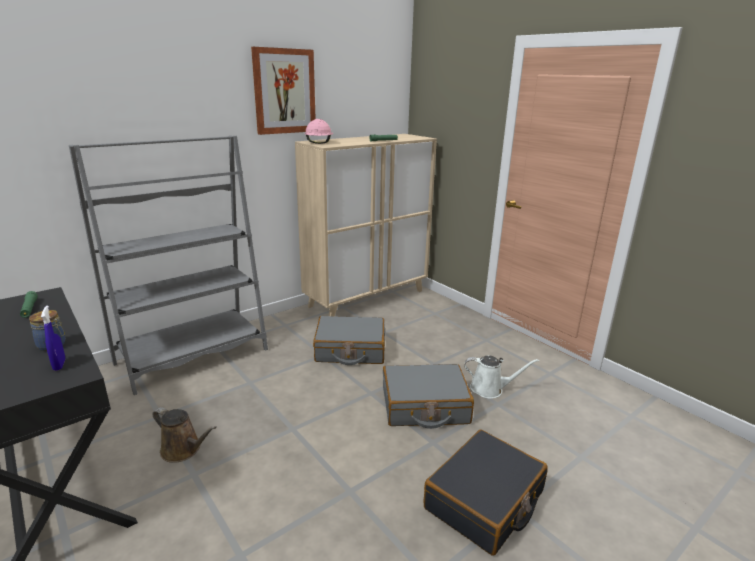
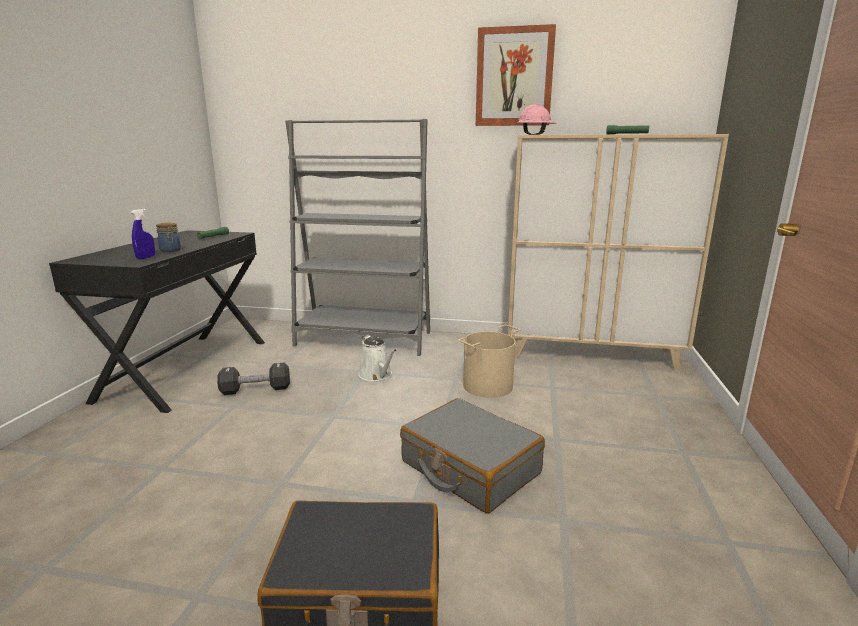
camera: 50 degrees right, 5 degrees down
brown watering can [153,407,217,463] -> black dumbbell [217,363,290,395]
grey suitcase [313,316,385,365] -> beige bucket [458,325,520,398]
white watering can [464,356,539,399] -> white watering can moved to [359,335,397,381]

